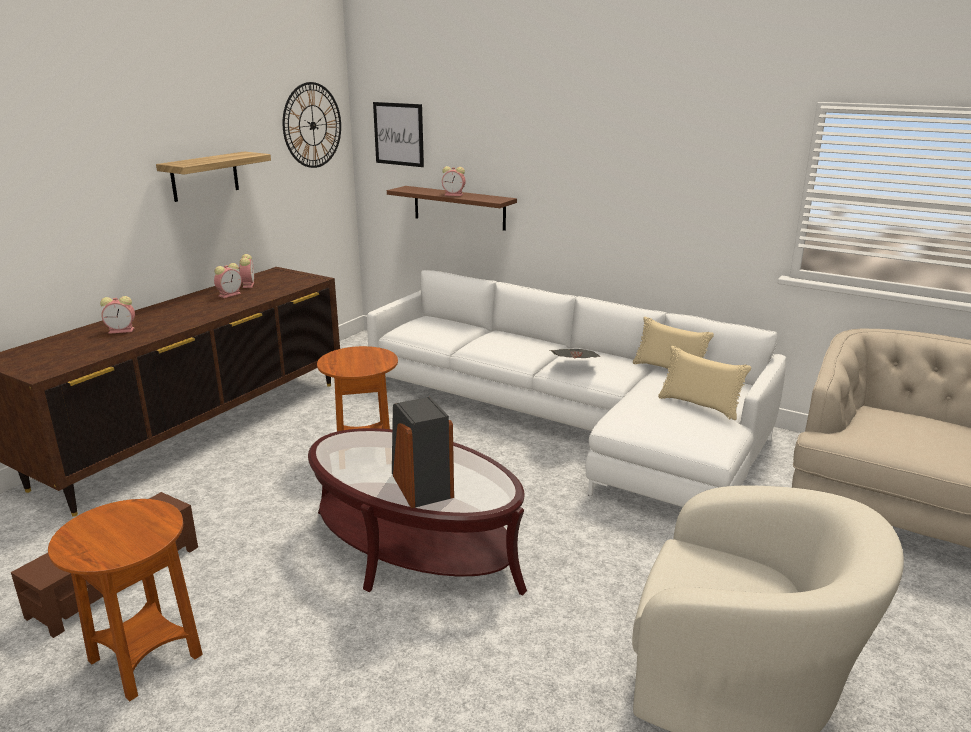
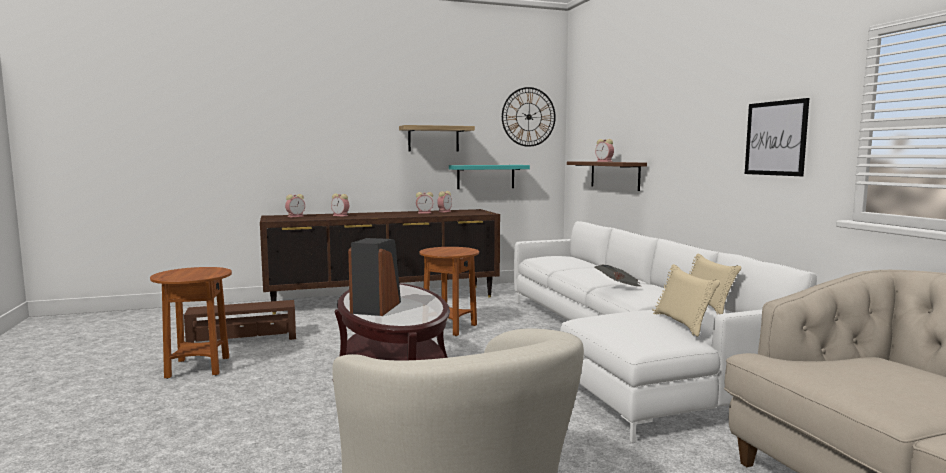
camera: 40 degrees right, 15 degrees down
picture [373,102,424,167] -> picture moved to [745,98,809,176]
none -> alarm clock [285,194,305,217]
none -> turquoise shelf [449,165,530,189]

